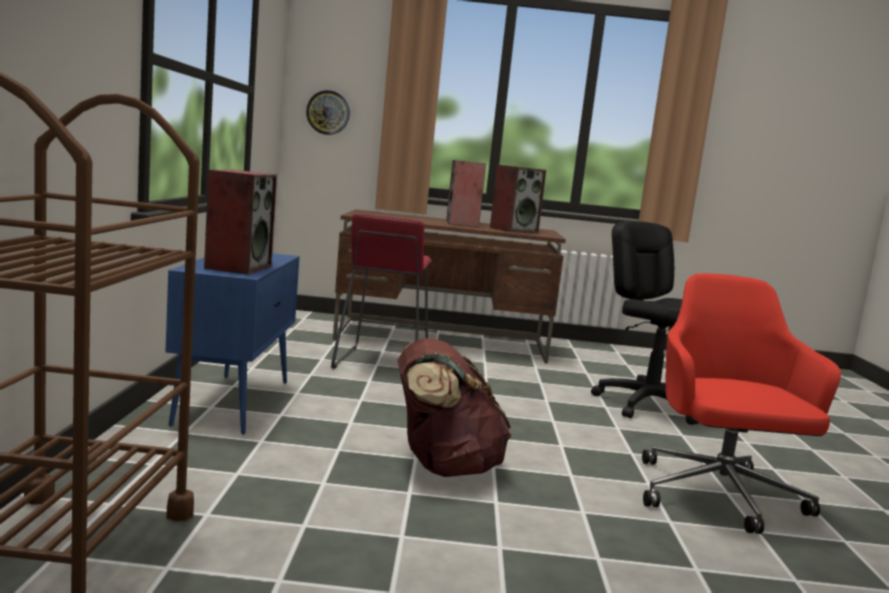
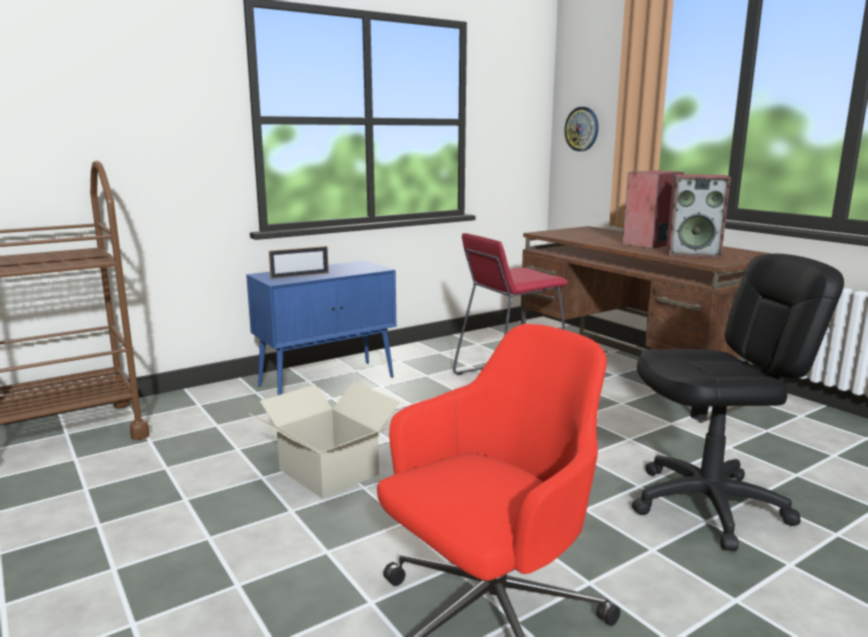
camera: 55 degrees right, 5 degrees up
speaker [204,170,277,274] -> picture frame [269,246,329,279]
brown backpack [398,338,512,477] -> cardboard box [250,382,400,499]
black office chair [591,221,699,425] -> black office chair turned 60 degrees clockwise [632,254,844,551]

